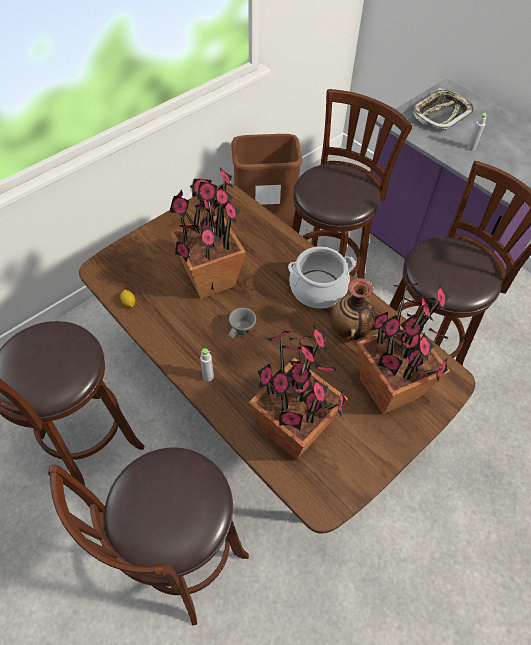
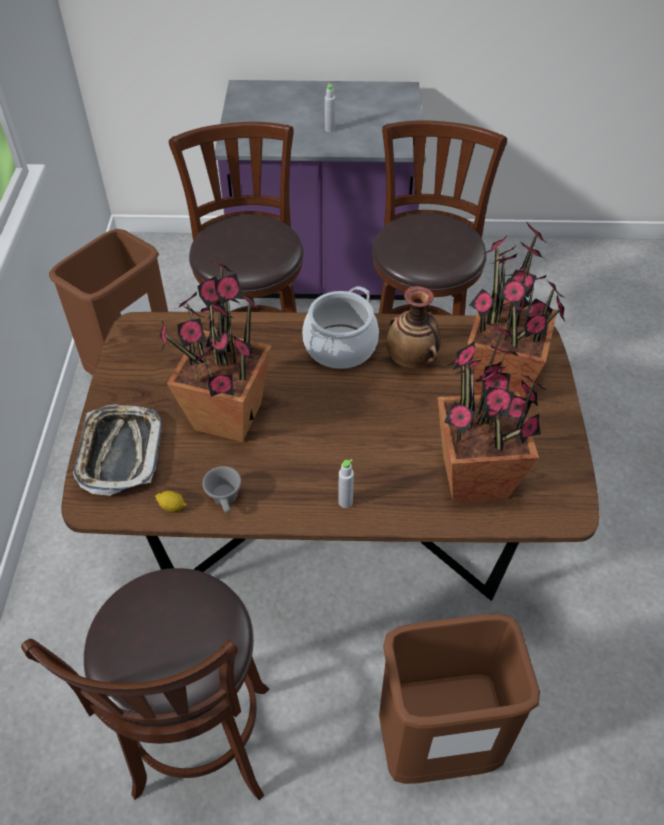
camera: 45 degrees left, 5 degrees down
brown stool [48,448,249,625] -> brown trash can [379,614,540,784]
grey cup [229,308,256,339] -> grey cup moved to [203,466,241,513]
tray [413,88,474,130] -> tray moved to [73,405,162,496]

